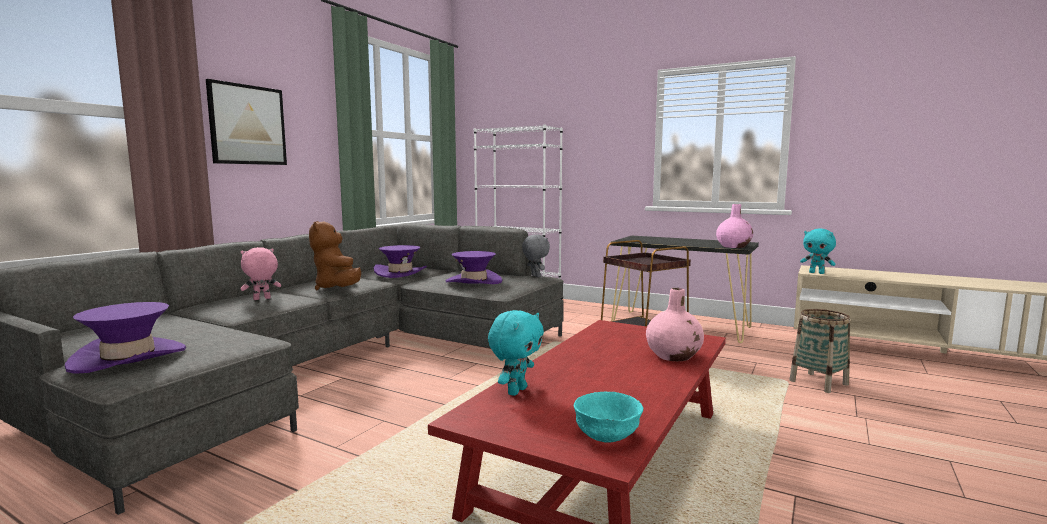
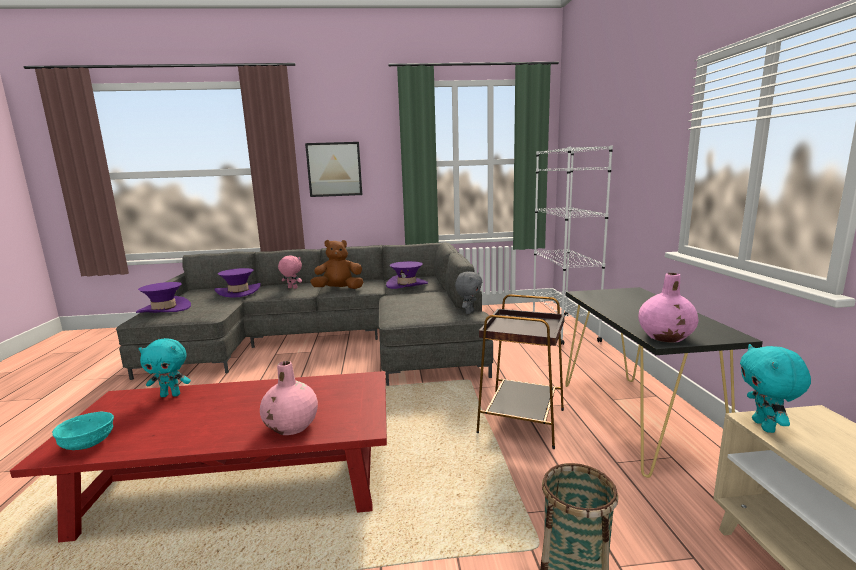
camera: 55 degrees right, 5 degrees up
brown plush toy [309,221,361,291] -> brown plush toy turned 45 degrees clockwise [310,240,364,289]
purple hat [446,251,502,284] -> purple hat moved to [215,268,261,297]

